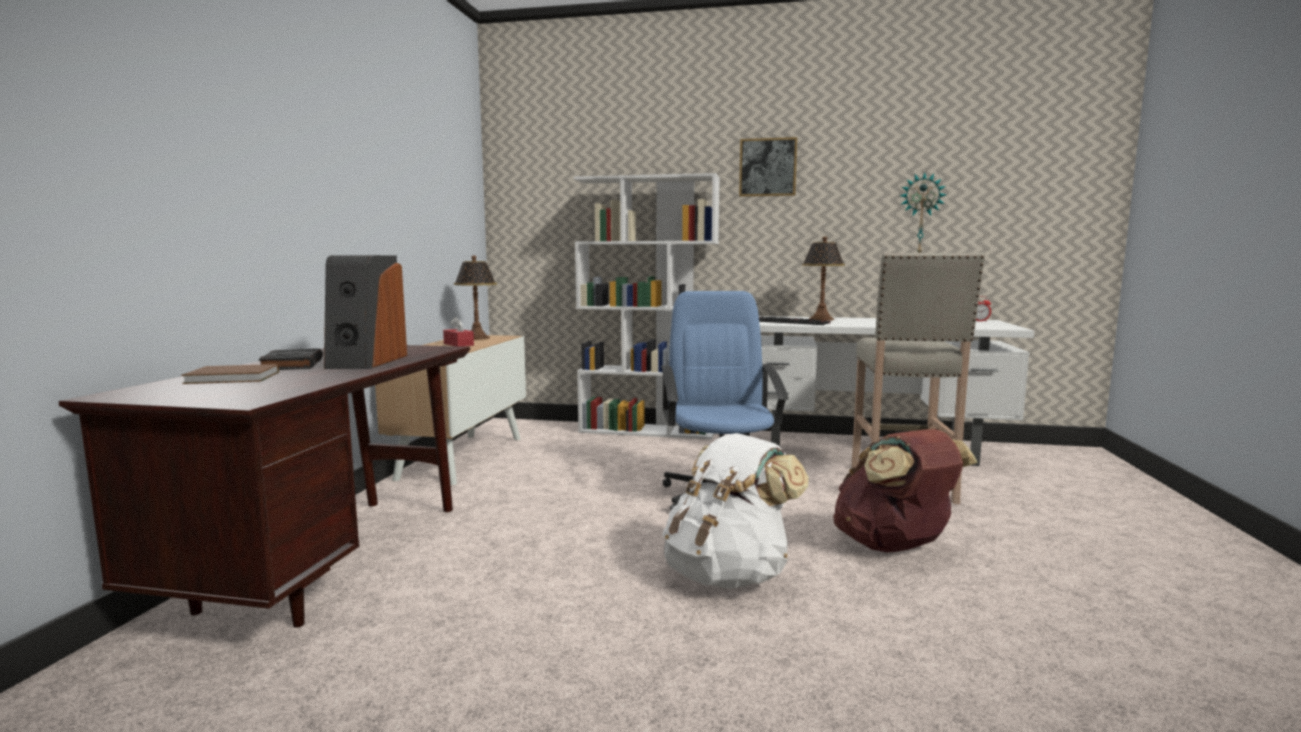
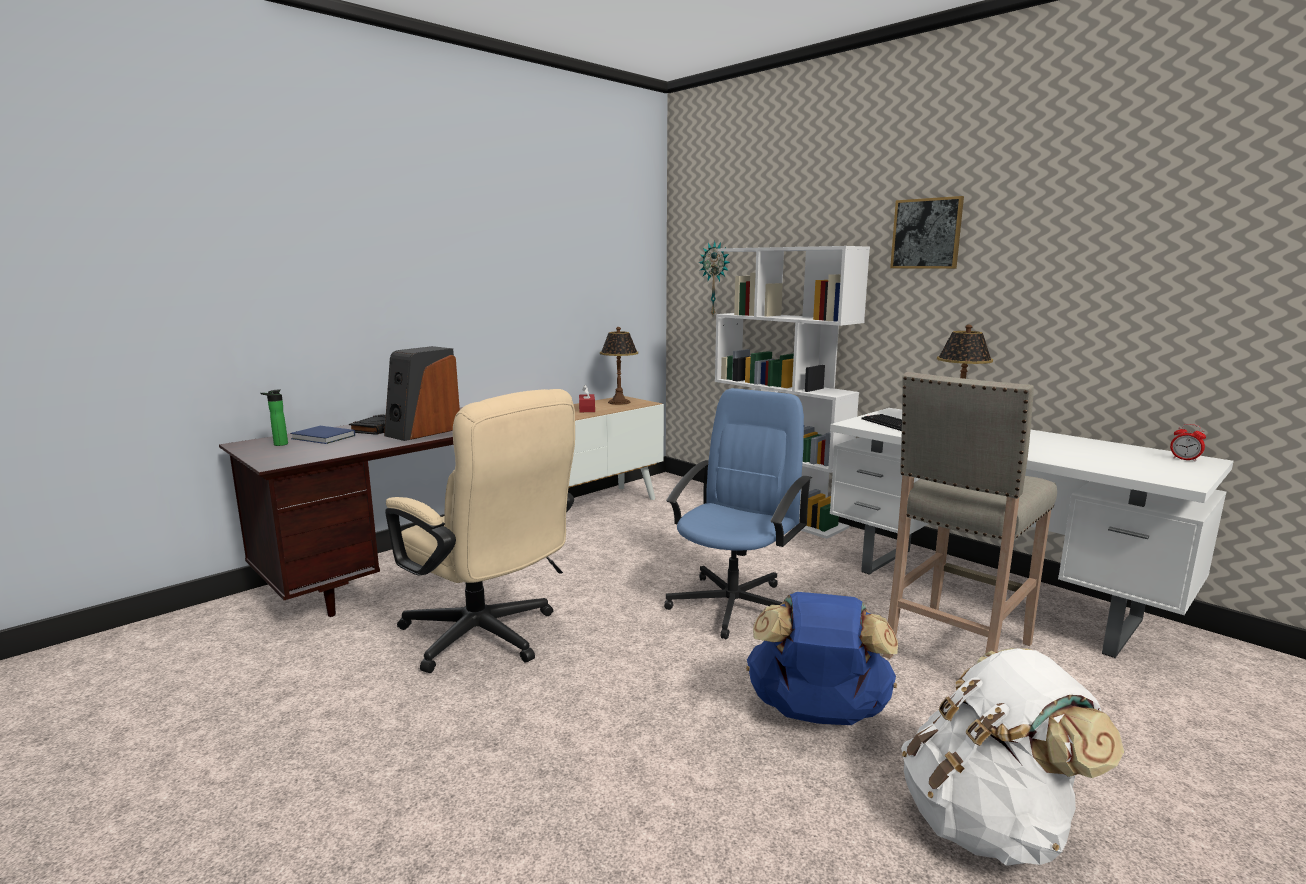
camera: 35 degrees right, 5 degrees up
brown book [181,364,279,384] -> blue book [290,426,355,444]
white backpack [662,433,809,589] -> white backpack moved to [901,648,1124,866]
brown backpack [833,429,978,552] -> blue backpack [746,592,898,725]
wall clock [900,172,946,253] -> wall clock moved to [699,241,730,315]
none -> bottle [261,390,288,446]
none -> beige office chair [385,389,575,673]

